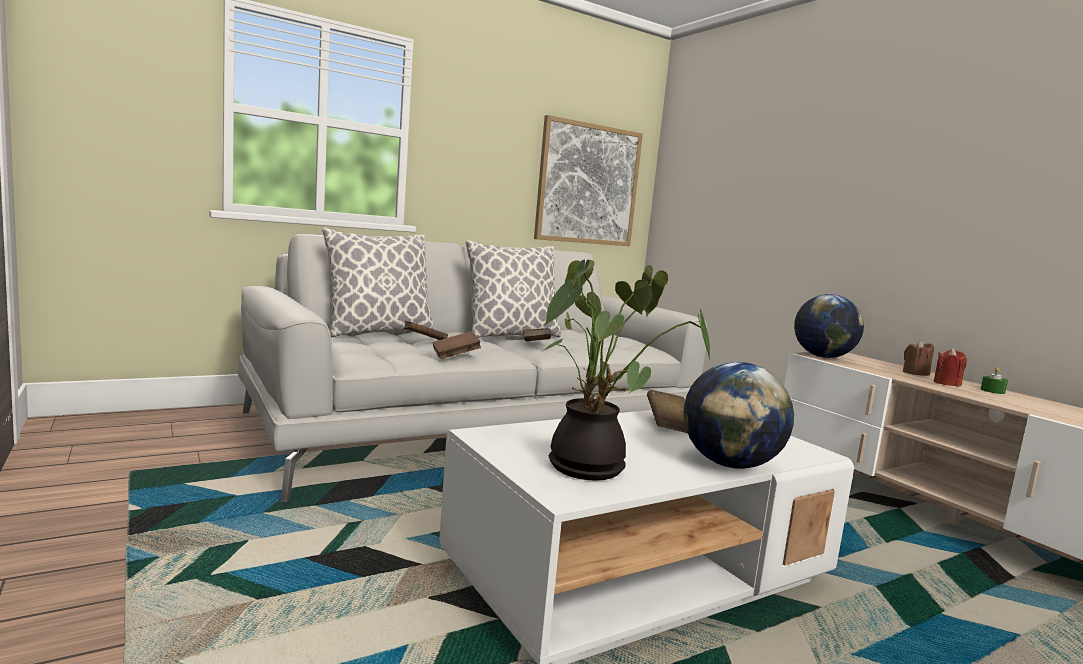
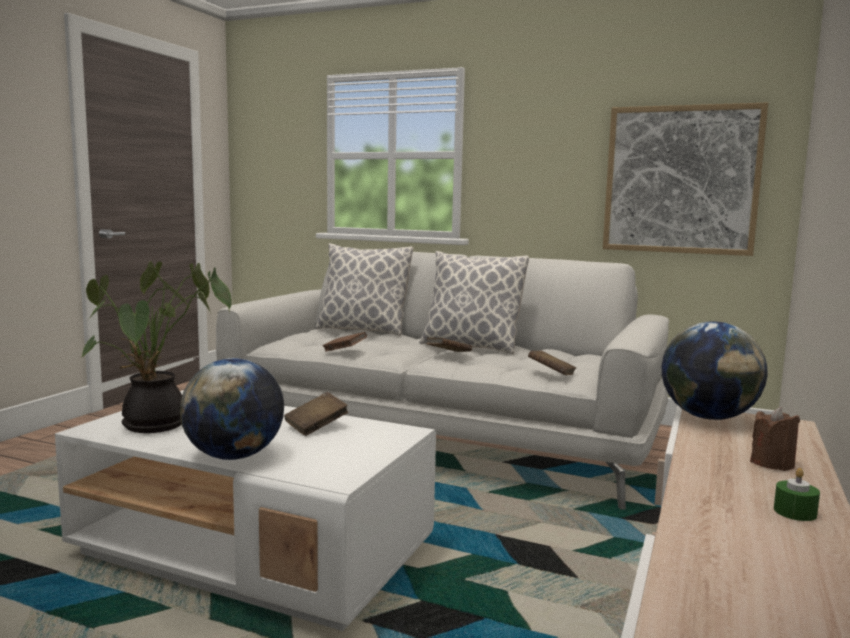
camera: 55 degrees right, 0 degrees up
brown book [403,321,448,340] -> brown book moved to [528,351,576,375]
red candle [934,348,967,387] -> none

